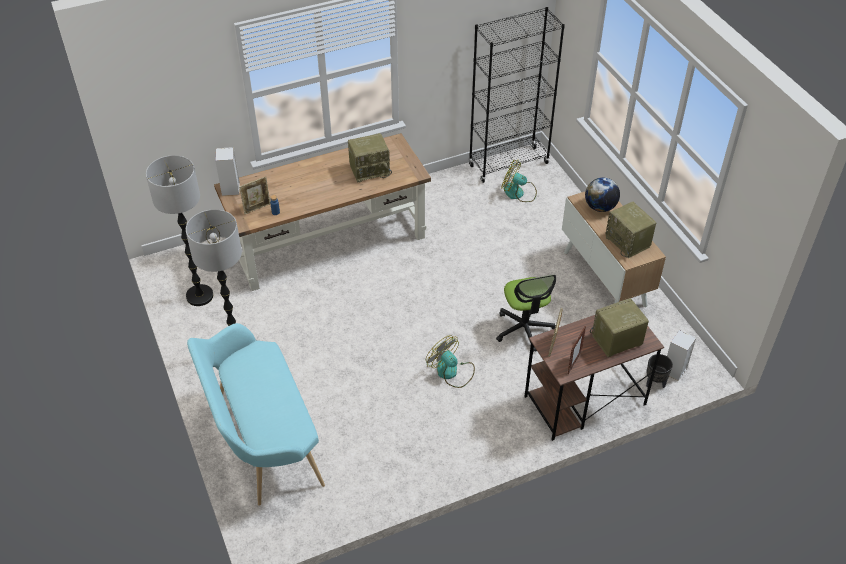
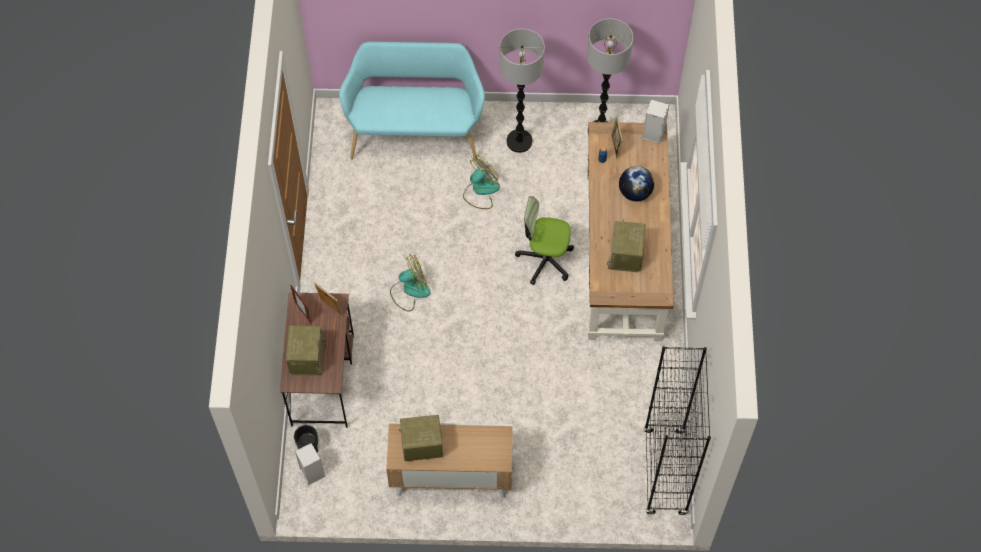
camera: 115 degrees right, 15 degrees up
office chair [496,275,556,352] -> office chair moved to [515,196,574,285]
fan [501,160,537,202] -> fan moved to [463,155,500,209]
globe [585,177,620,212] -> globe moved to [619,166,654,201]

